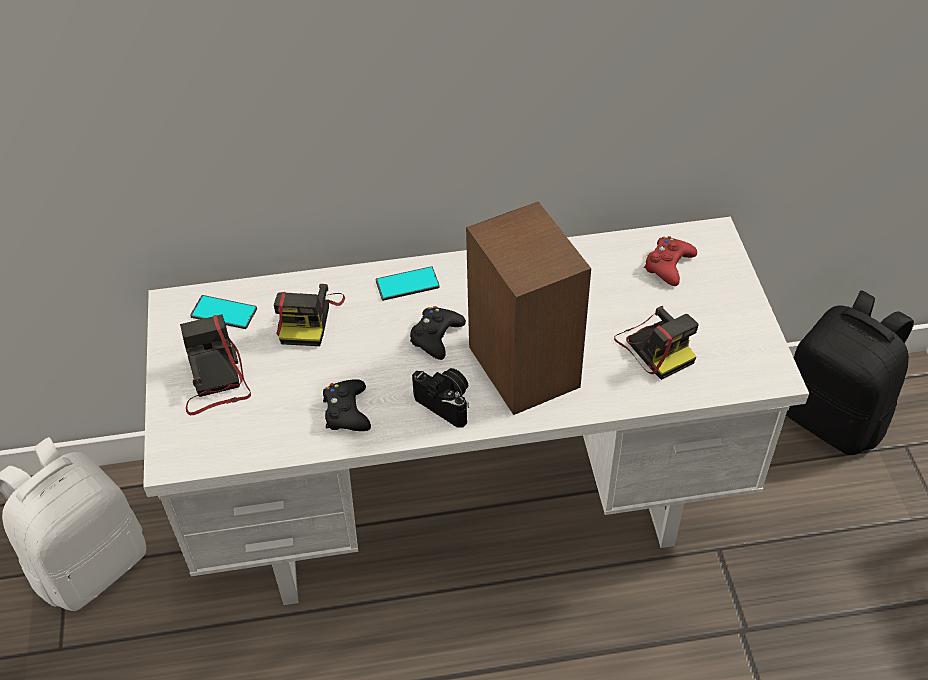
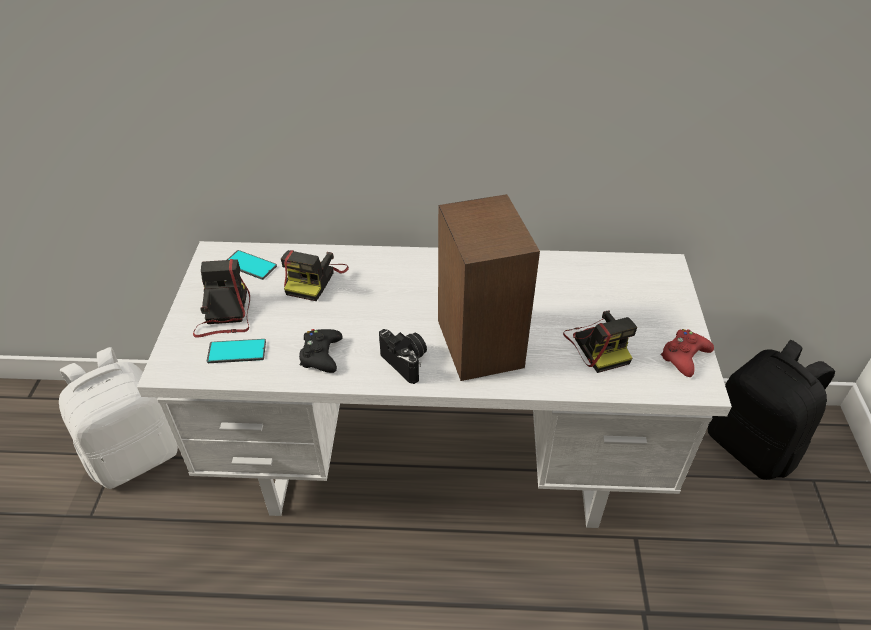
camera: 10 degrees right, 5 degrees down
phone [376,266,440,301] -> phone moved to [207,339,266,363]
black game controller [410,306,466,360] -> none
red game controller [644,236,697,286] -> red game controller moved to [660,329,714,377]

